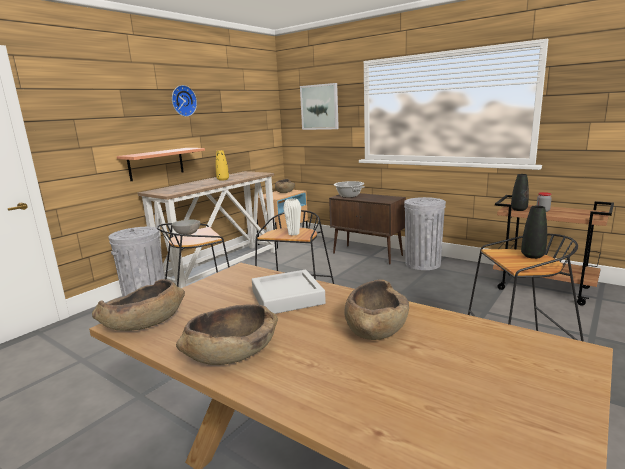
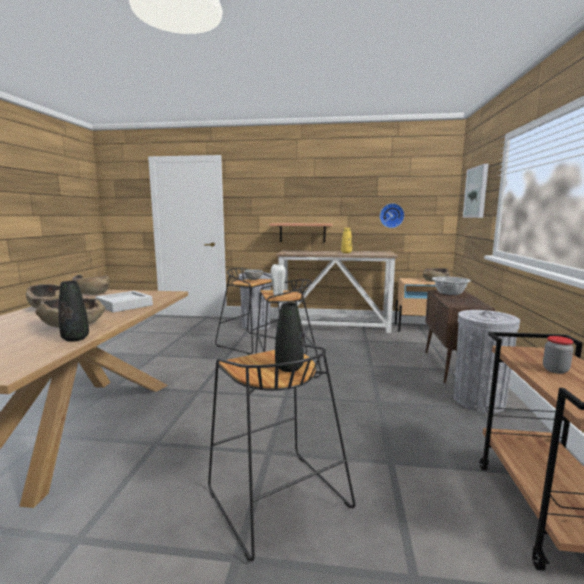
camera: 60 degrees right, 5 degrees down
wall clock [172,85,197,117] -> wall clock moved to [380,203,405,228]
black vase [511,174,529,211] -> black vase moved to [58,281,89,342]

